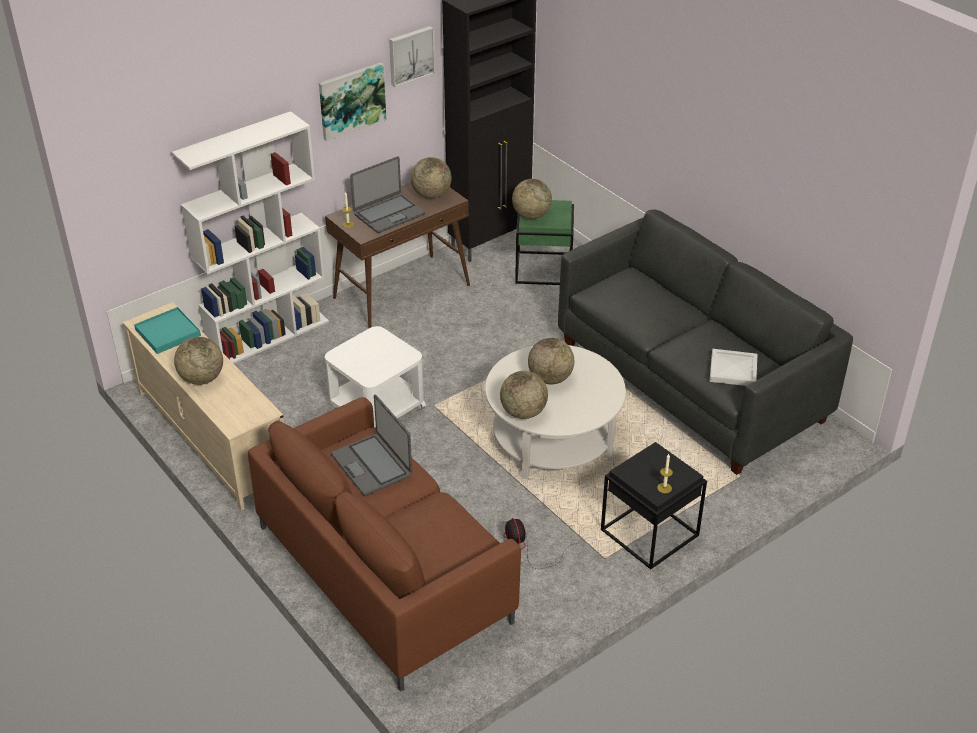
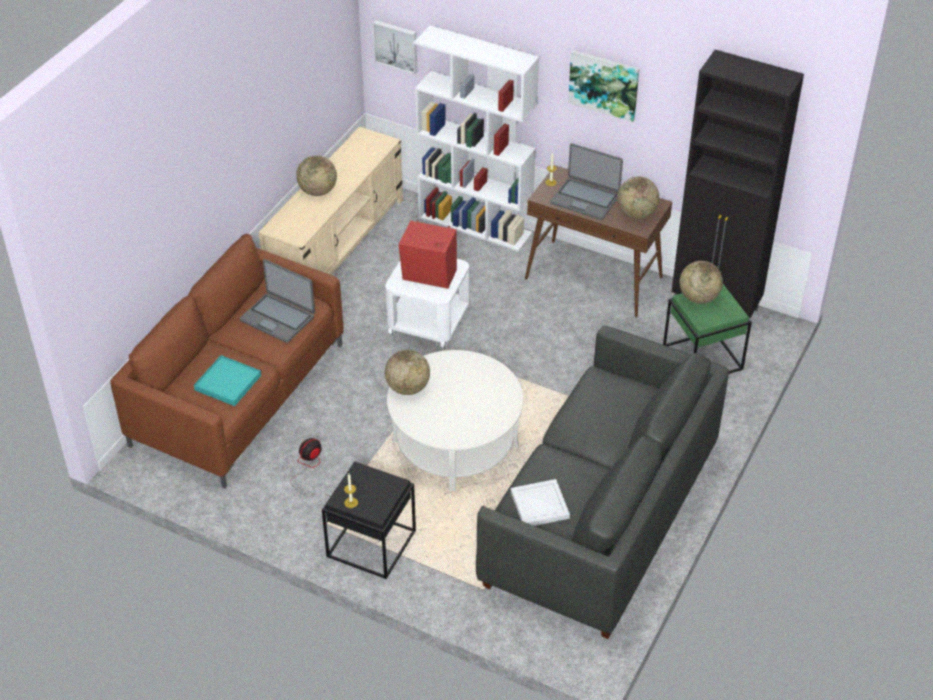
camera: 65 degrees right, 5 degrees up
turquoise tray [134,307,201,354] -> turquoise tray moved to [194,355,261,406]
laptop [331,394,412,496] -> laptop turned 90 degrees counterclockwise [240,259,315,343]
picture [389,26,435,87] -> picture moved to [373,20,417,74]
globe [528,338,574,384] -> none
none -> red speaker [399,220,457,289]

